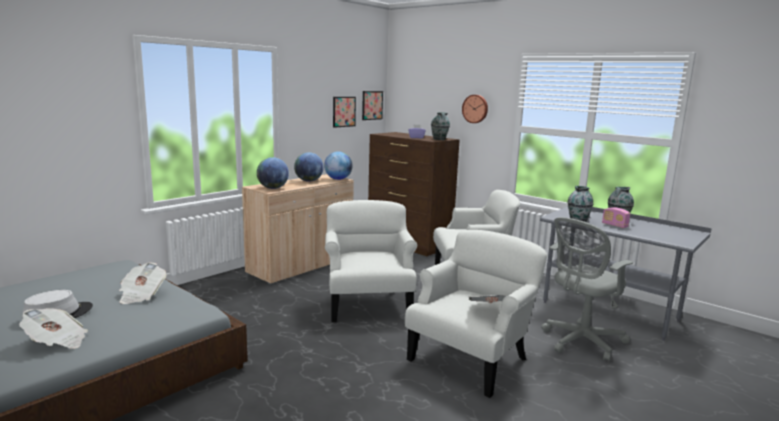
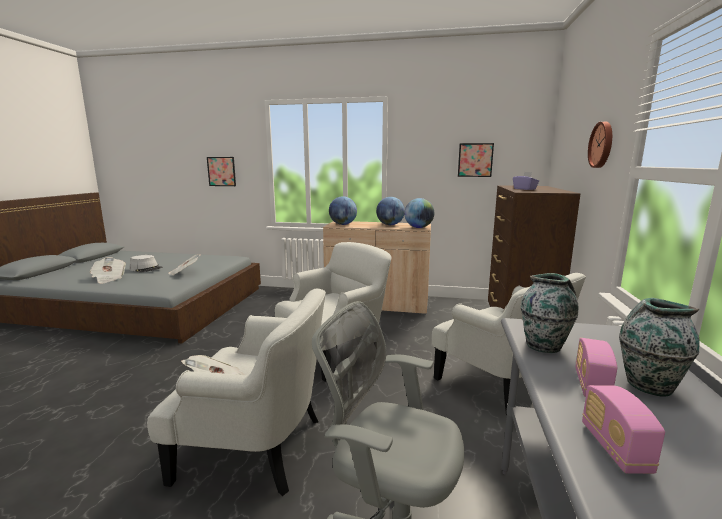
camera: 60 degrees right, 0 degrees up
picture [362,91,383,120] -> picture moved to [207,157,236,186]
vase [431,112,450,140] -> none
none -> radio [582,385,665,474]

